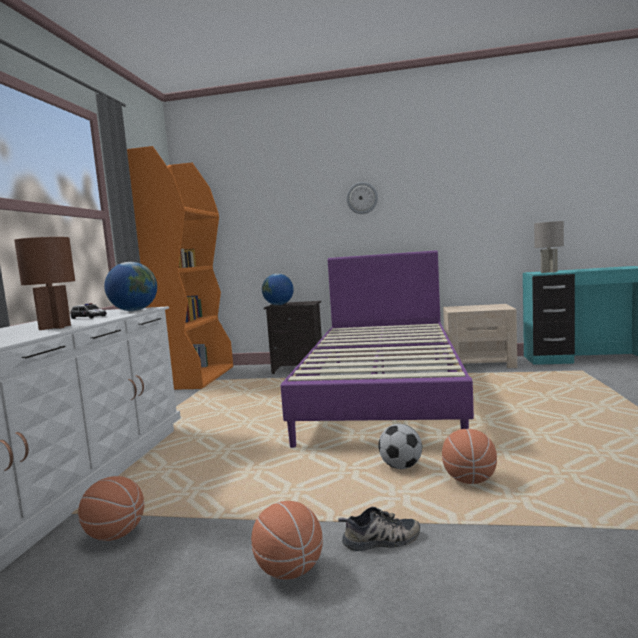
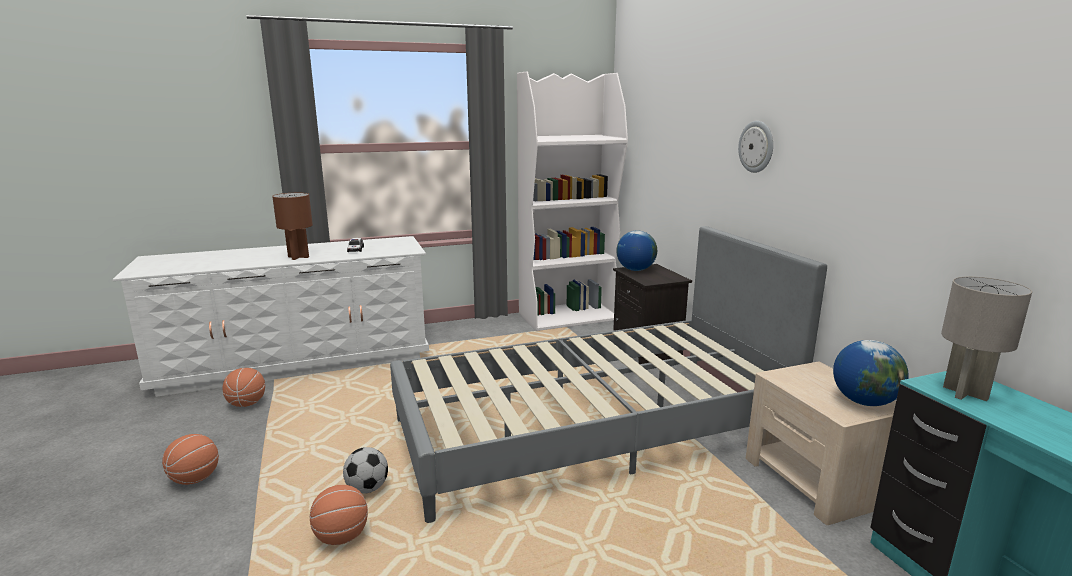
camera: 60 degrees right, 10 degrees up
globe [104,262,157,311] -> globe moved to [833,340,909,406]
orange bookcase [127,146,233,390] -> white bookcase [517,71,628,331]
purple bed [281,250,474,448] -> grey bed [390,226,827,523]
shoe [338,507,420,551] -> none

